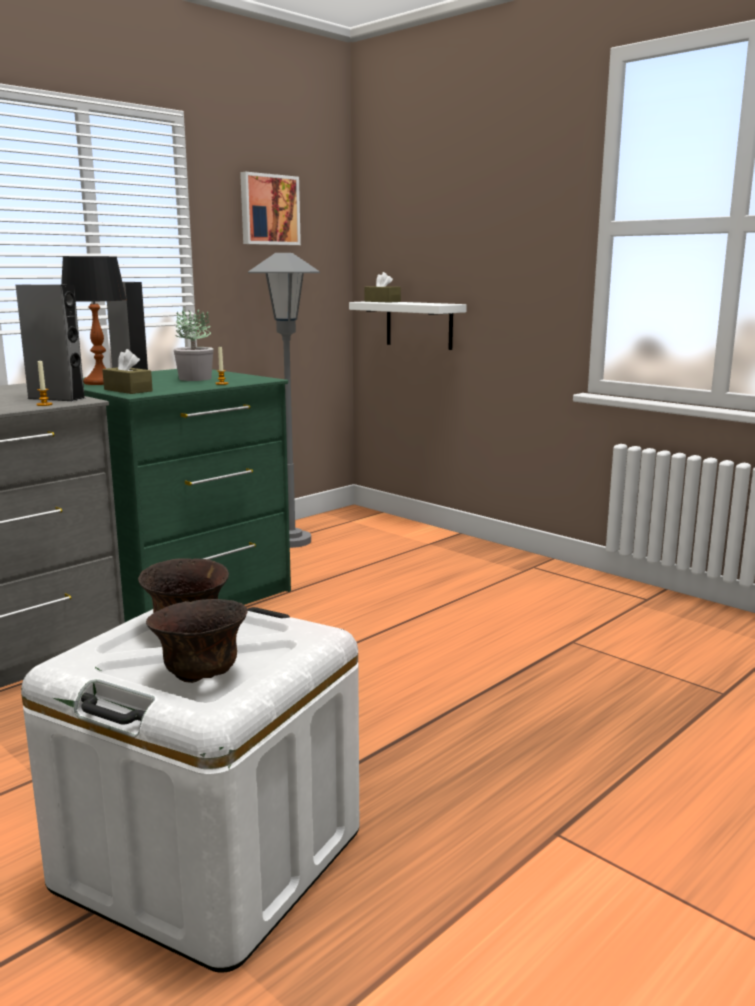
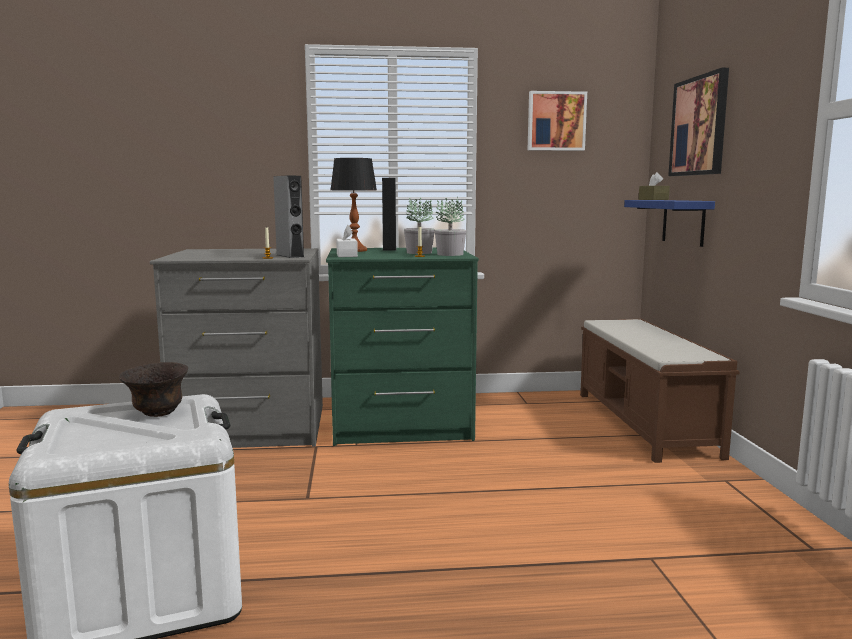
camera: 40 degrees right, 5 degrees down
brown tissue box [102,349,153,394] -> white tissue box [336,225,358,257]
brown bowl [146,599,248,683] -> none
grey floor lamp [248,253,320,548] -> none
white shelf [349,301,467,350] -> blue shelf [624,200,715,247]
none -> potted plant [435,197,466,256]
none -> brown bench [580,319,740,463]
none -> picture [668,68,729,176]

